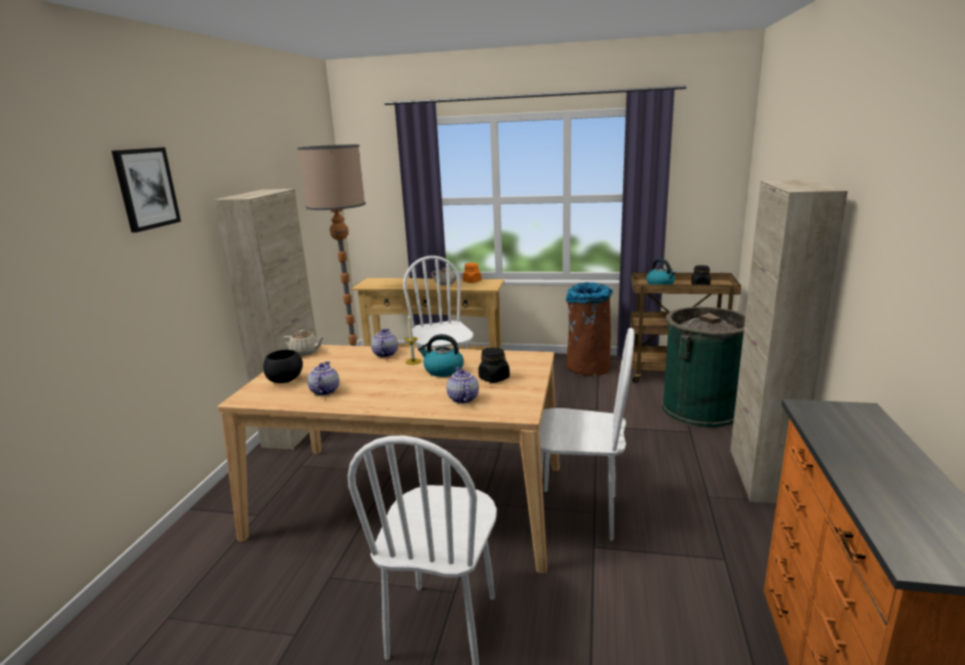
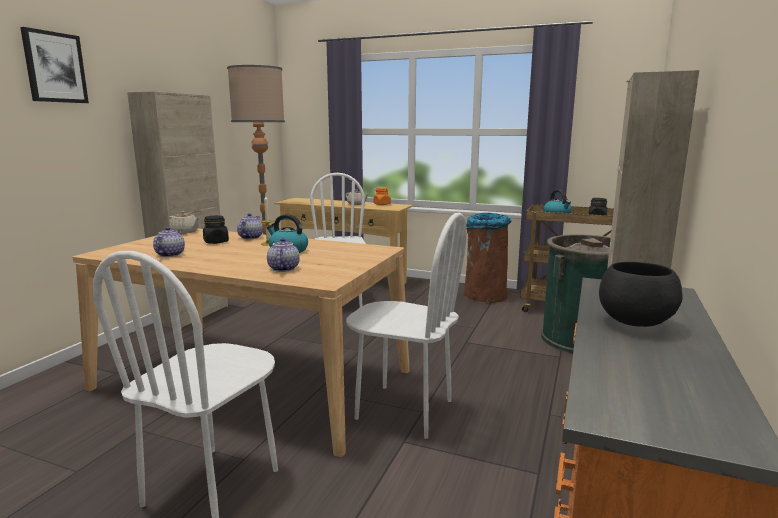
camera: 10 degrees right, 5 degrees down
black bowl [263,350,303,383] -> black bowl moved to [599,262,683,327]
black jar [478,347,510,383] -> black jar moved to [203,215,229,244]

